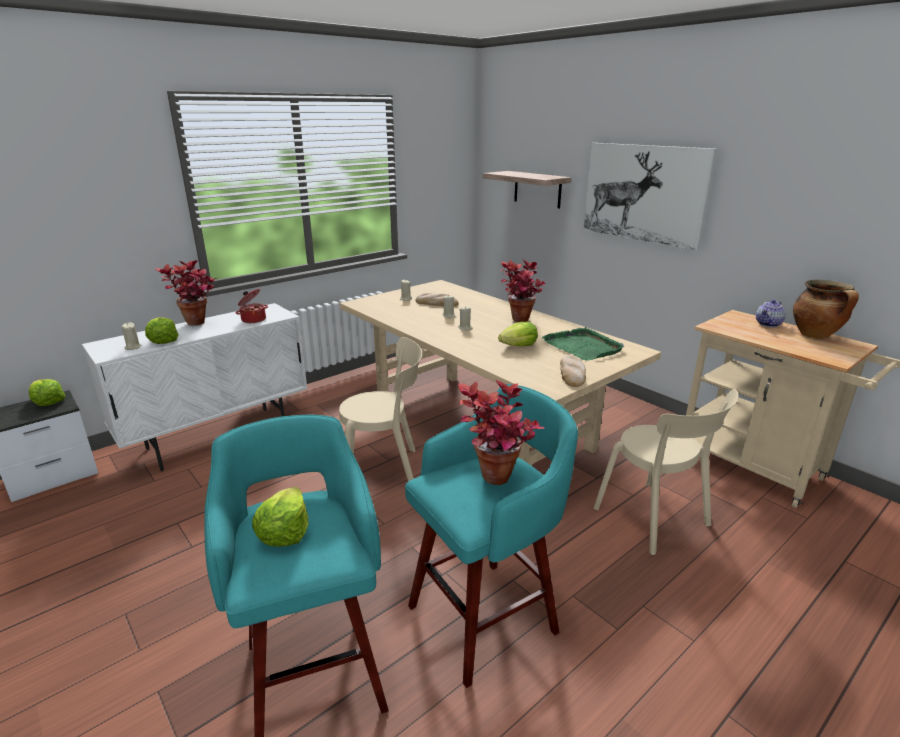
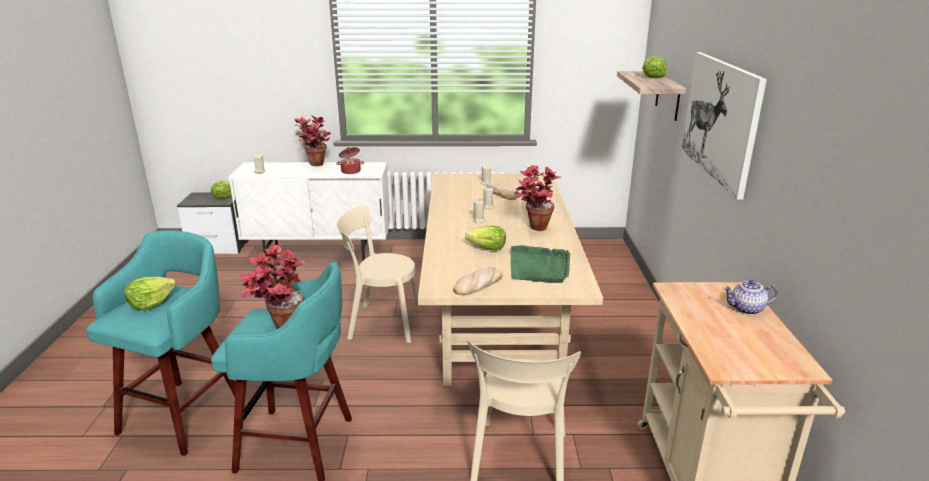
camera: 40 degrees right, 0 degrees up
lettuce [145,317,178,344] -> lettuce moved to [642,56,667,78]
beige chair [339,337,422,482] -> beige chair turned 150 degrees clockwise [337,205,421,343]
cooking pot [793,280,859,339] -> none

